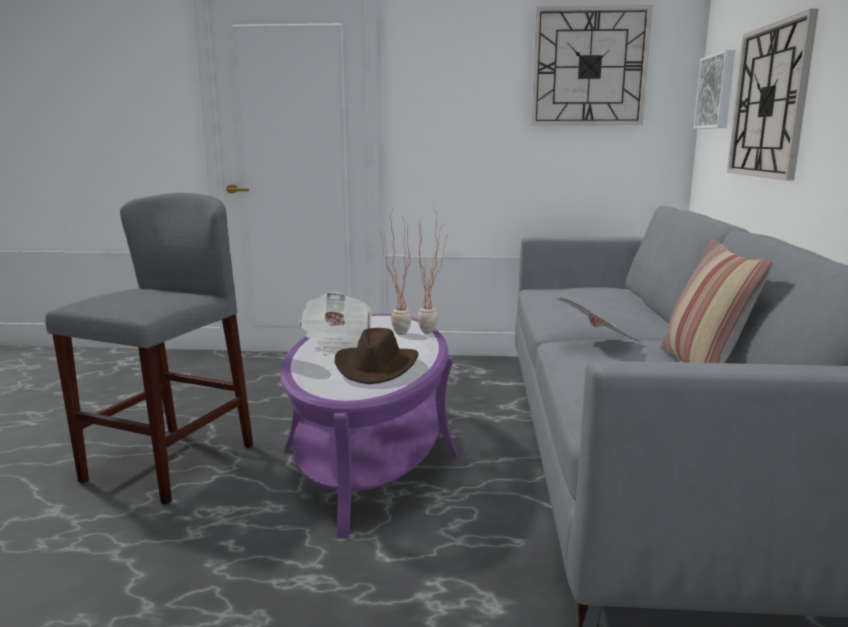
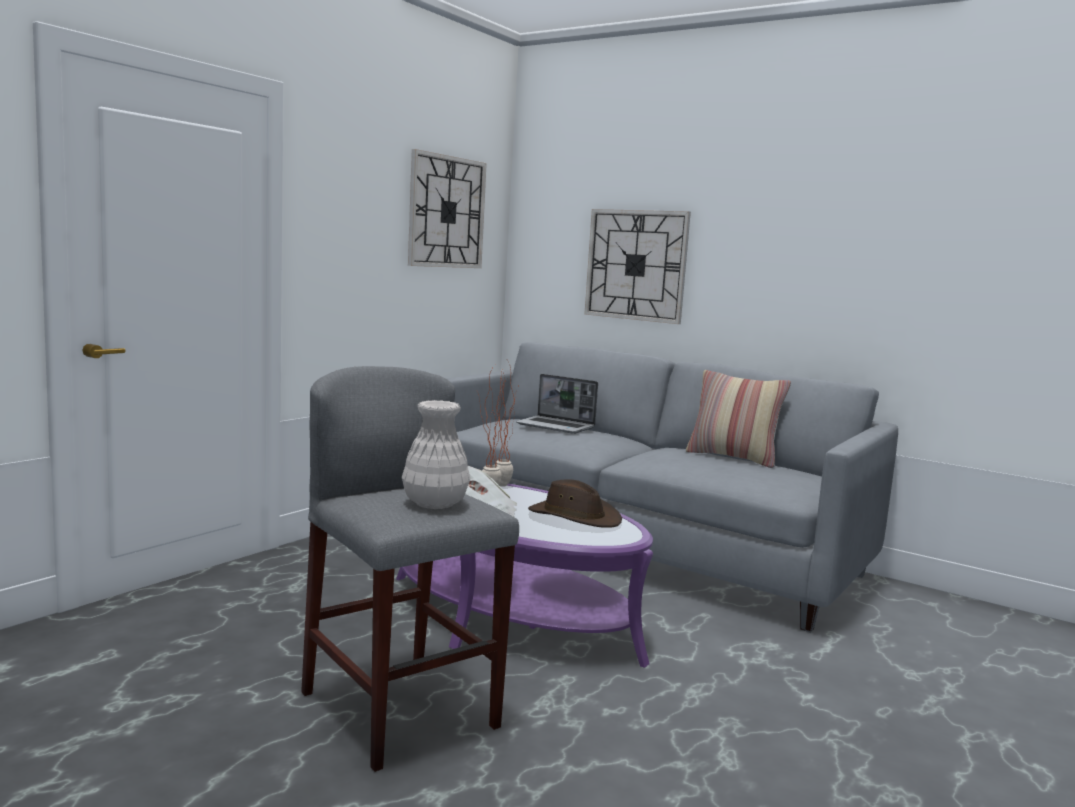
camera: 60 degrees left, 5 degrees down
newspaper [557,297,642,342] -> none
picture [694,50,735,129] -> none
none -> white vase [402,400,470,509]
none -> laptop [516,374,598,434]

